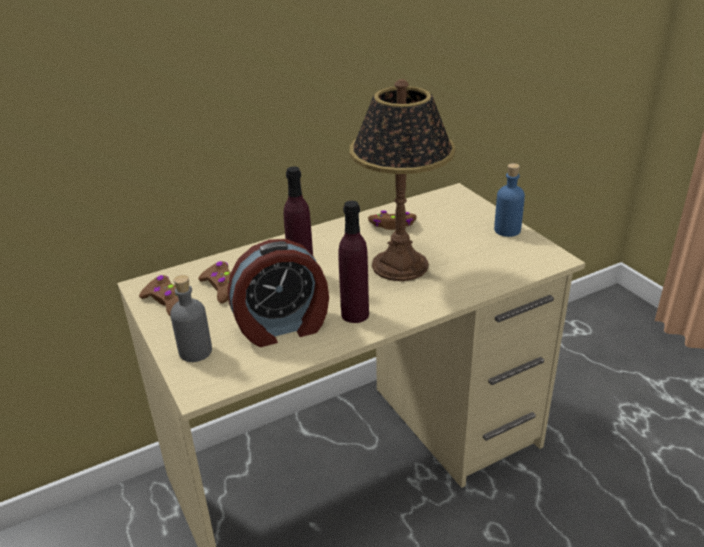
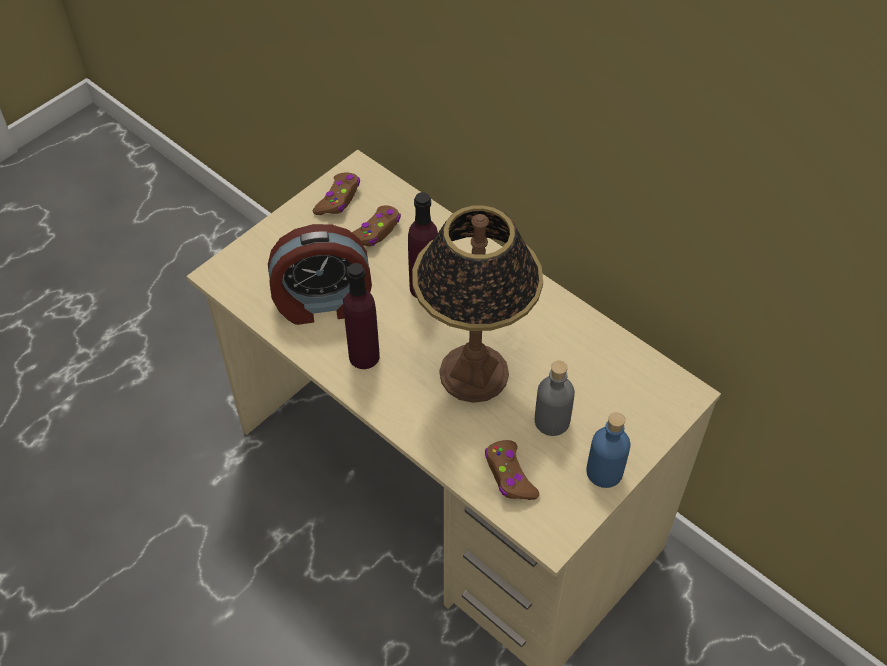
camera: 70 degrees right, 20 degrees up
grey bottle [170,275,212,362] -> grey bottle moved to [535,361,575,436]
alarm clock [227,239,329,347] -> alarm clock turned 60 degrees counterclockwise [268,224,372,325]
brown game controller [368,211,417,230] -> brown game controller moved to [485,440,539,500]

